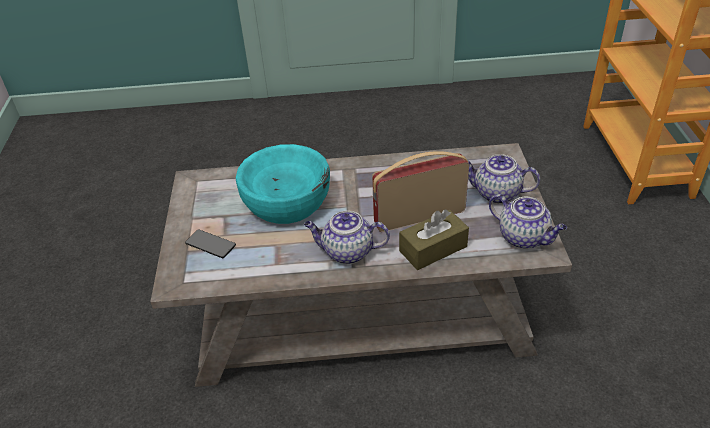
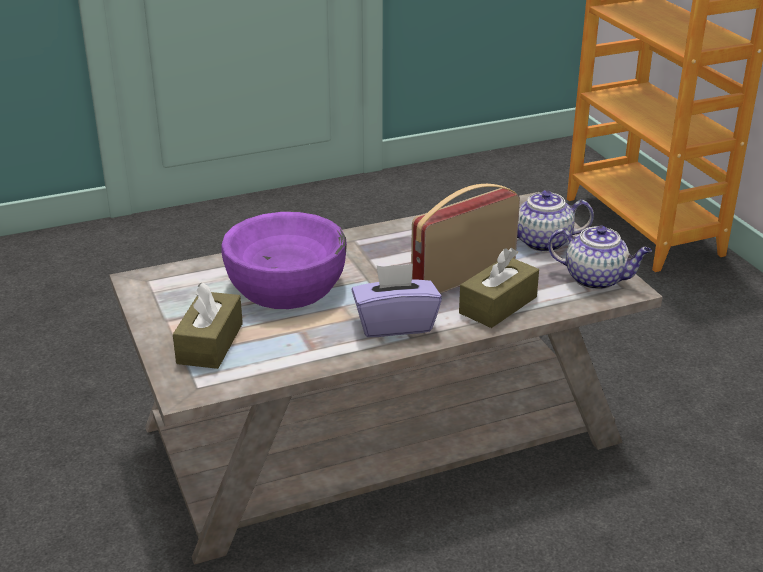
camera: 20 degrees left, 10 degrees down
phone [185,229,236,258] -> brown tissue box [173,282,243,369]
turquoise bowl [236,144,330,224] -> purple bowl [221,212,347,309]
teapot [304,211,390,264] -> purple tissue box [352,264,442,337]

